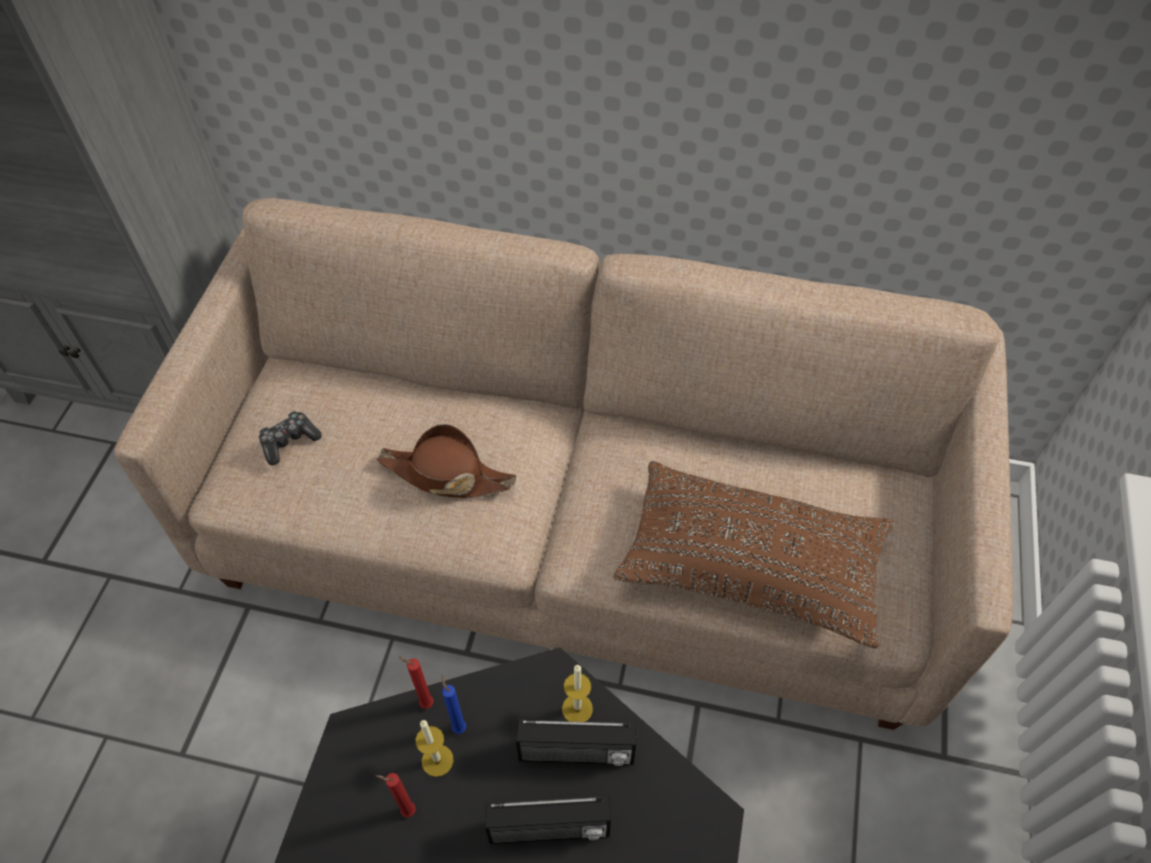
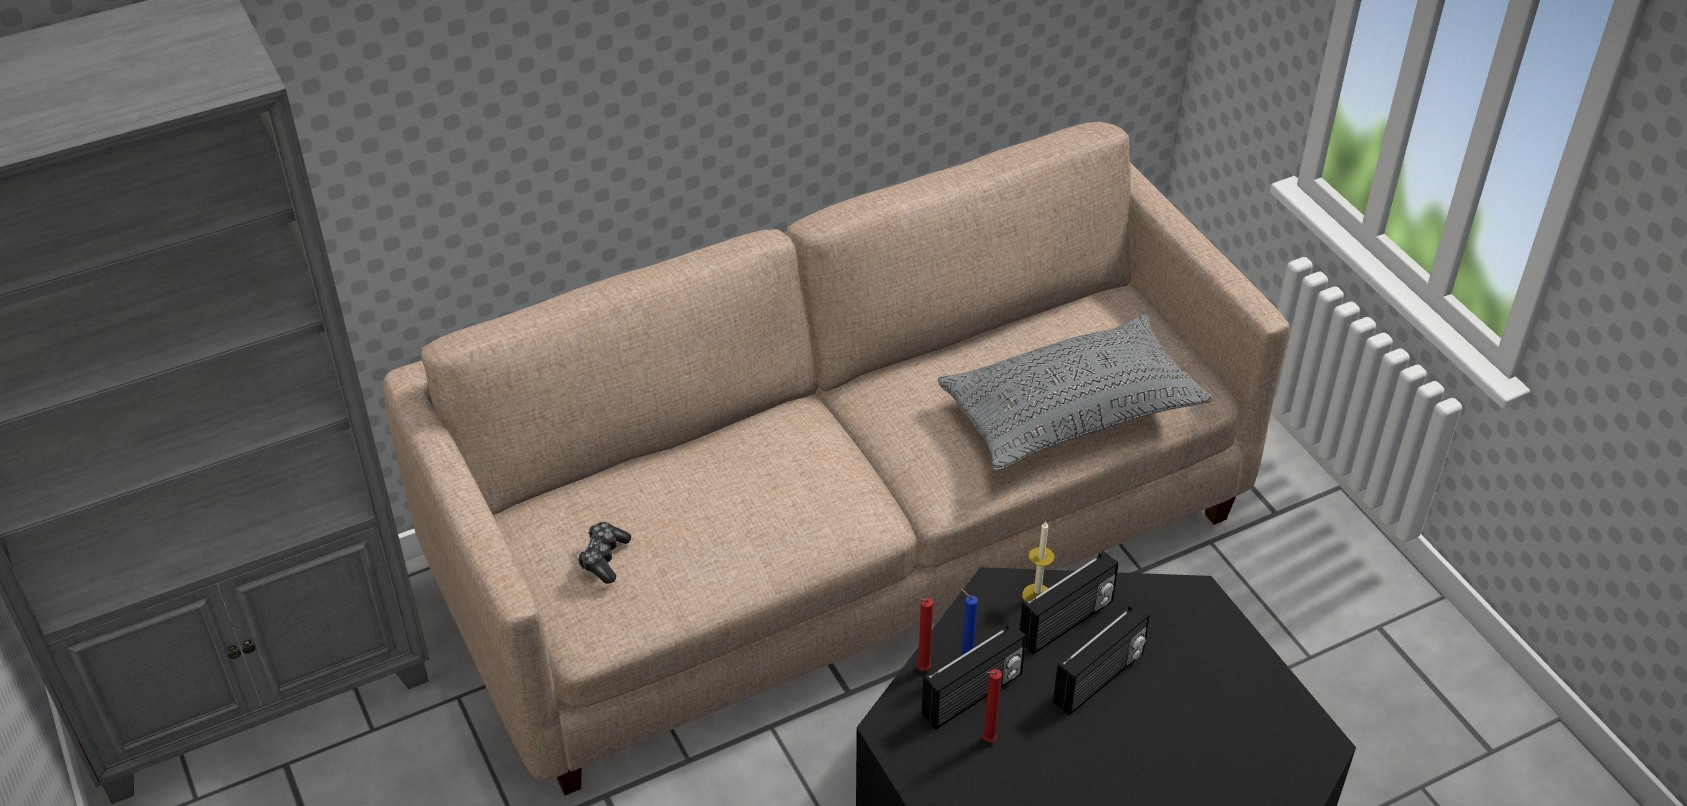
camera: 40 degrees left, 10 degrees down
brown hat [377,424,516,498] -> none
candle [416,720,454,777] -> radio [922,622,1026,730]
brown pillow [614,461,894,648] -> grey pillow [938,315,1213,471]

